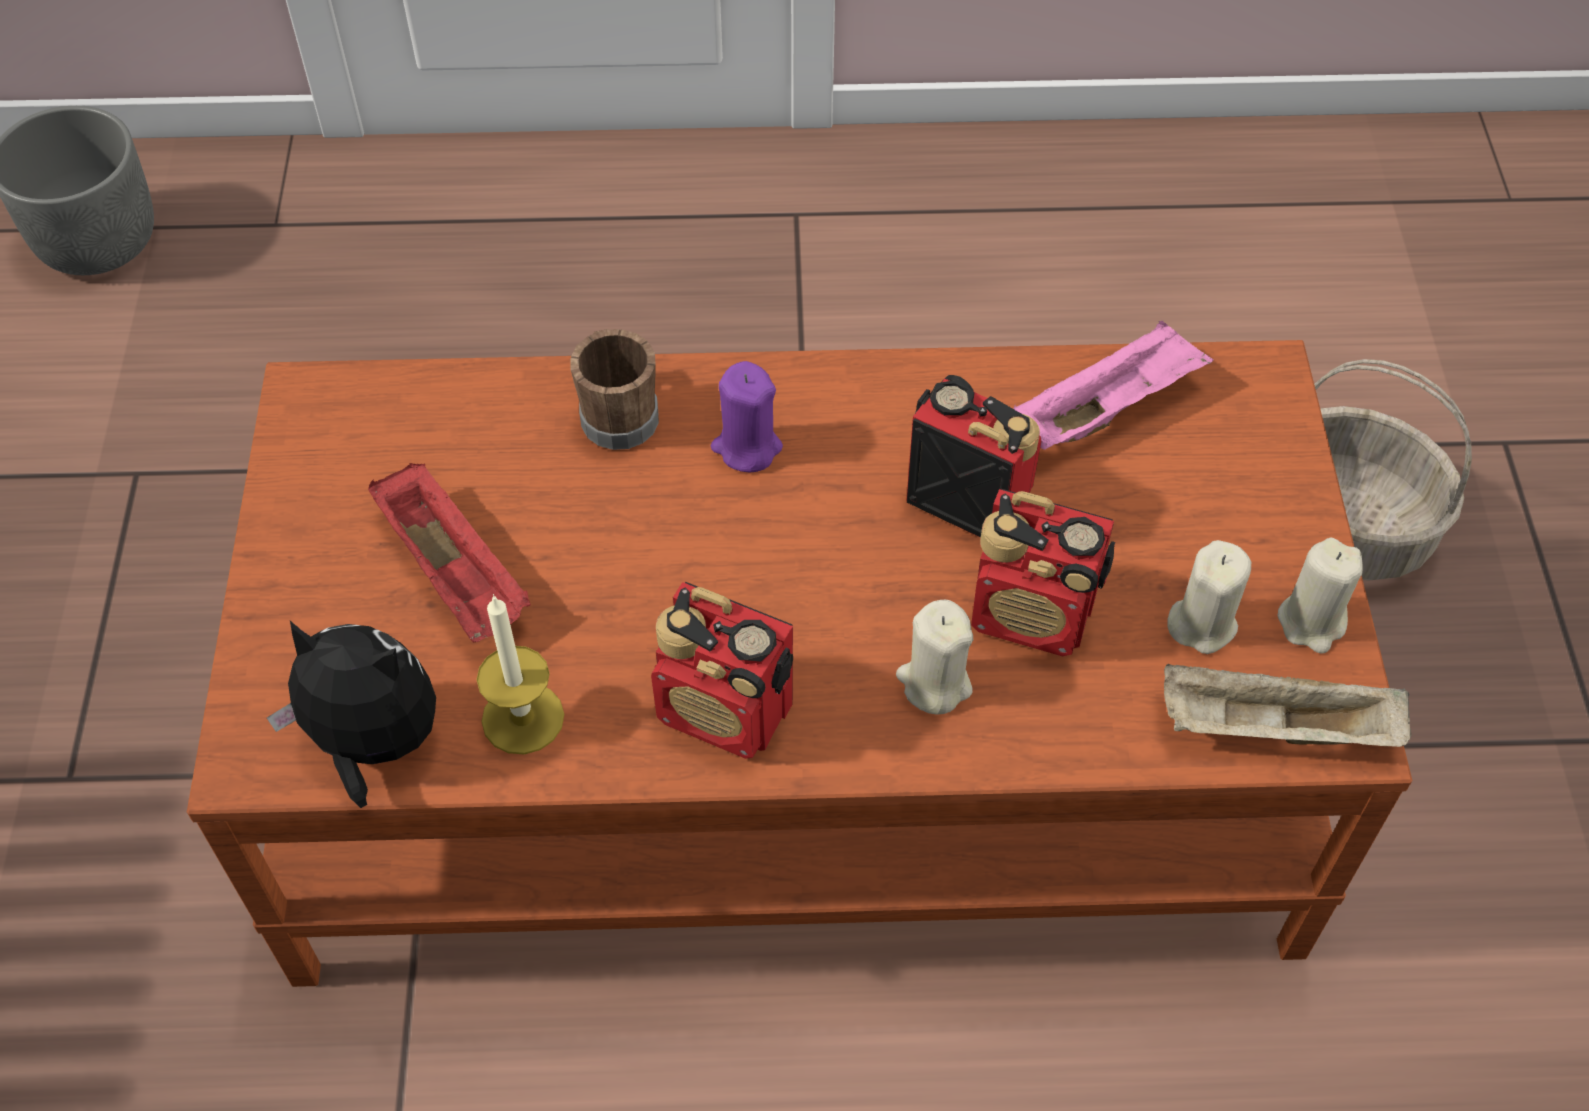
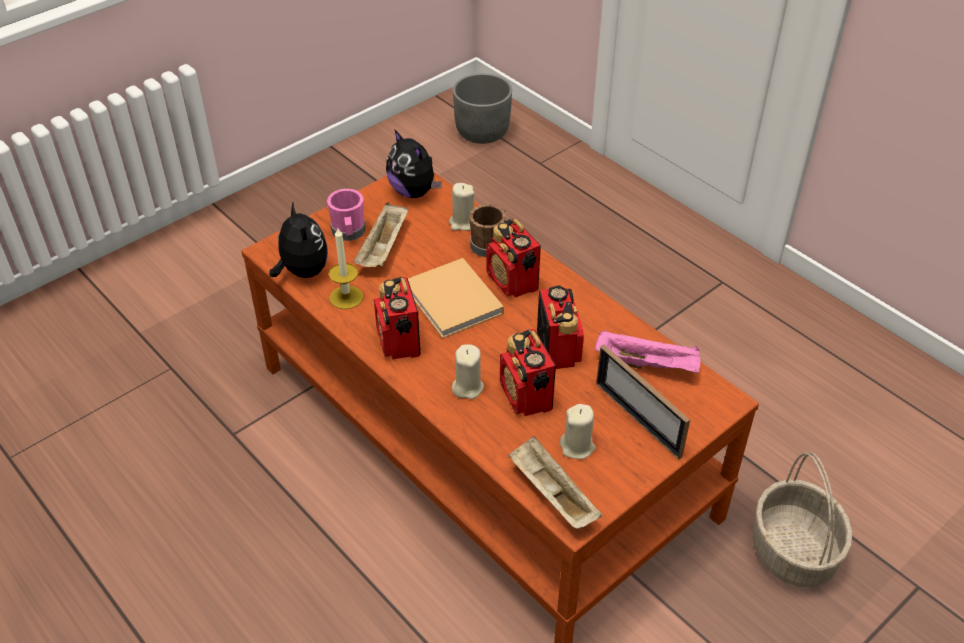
camera: 50 degrees right, 10 degrees down
red tray [368,463,531,642] -> beige tray [354,203,408,267]
purple candle [711,361,783,473] -> radio [487,218,541,297]
beige candle [1278,538,1363,654] -> beige candle moved to [449,183,474,231]
none -> pink mug [327,189,366,241]
none -> plush toy [386,129,442,198]
none -> beige book [408,258,504,338]
none -> picture frame [596,345,690,459]

